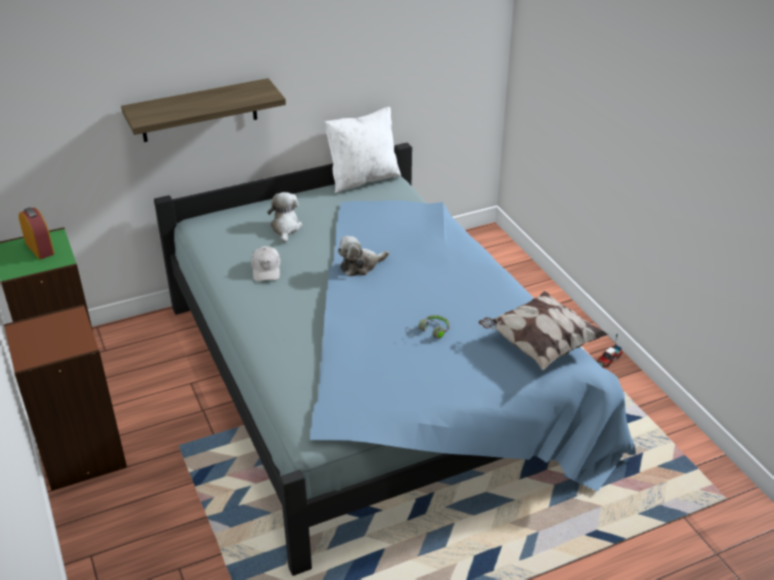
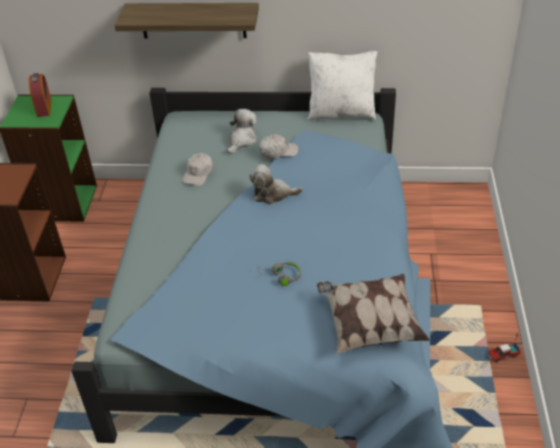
camera: 30 degrees right, 5 degrees up
none -> white cap [259,134,299,158]

